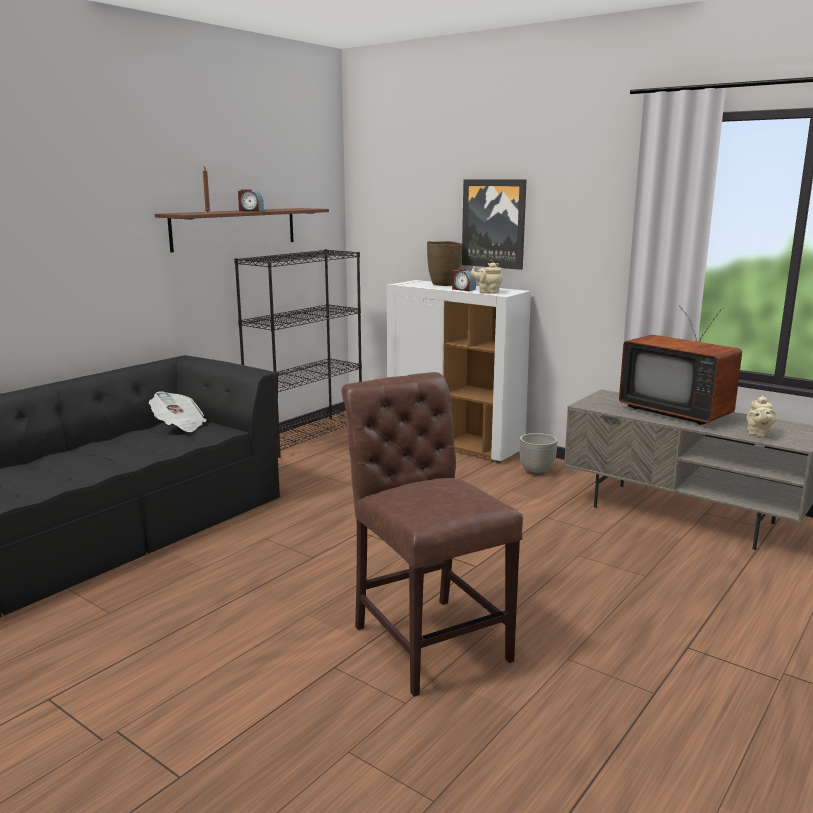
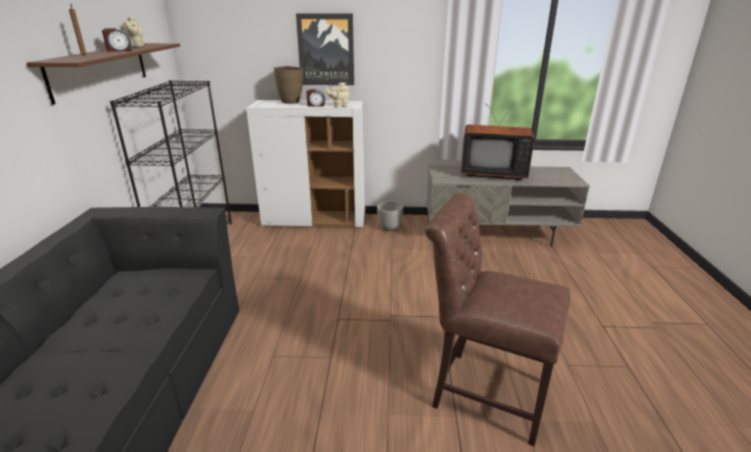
camera: 35 degrees left, 10 degrees up
newspaper [149,391,207,432] -> none
beige teapot [747,396,776,438] -> beige teapot moved to [121,16,144,47]

